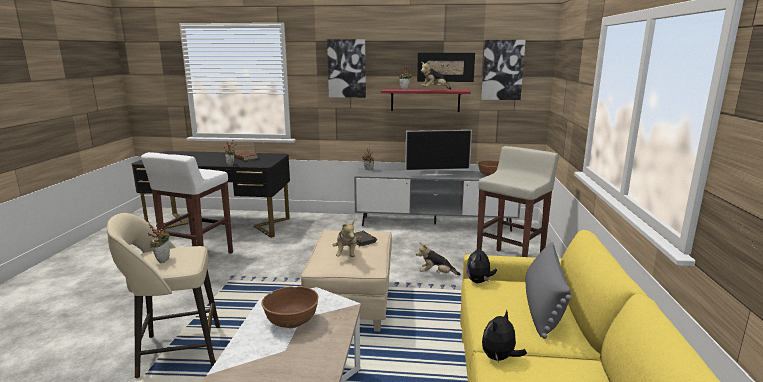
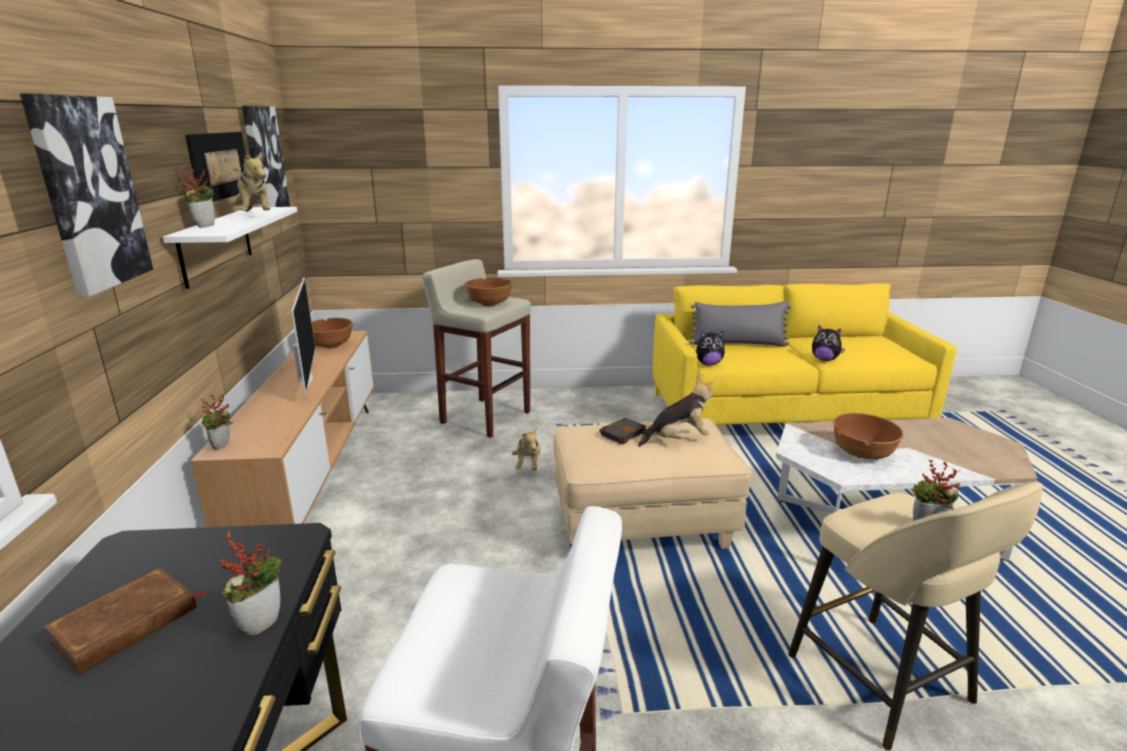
camera: 100 degrees left, 5 degrees up
grey tv stand [354,168,521,231] -> brown tv stand [191,331,374,527]
red shelf [381,89,471,112] -> white shelf [163,207,297,289]
none -> brown bowl [465,278,512,306]

